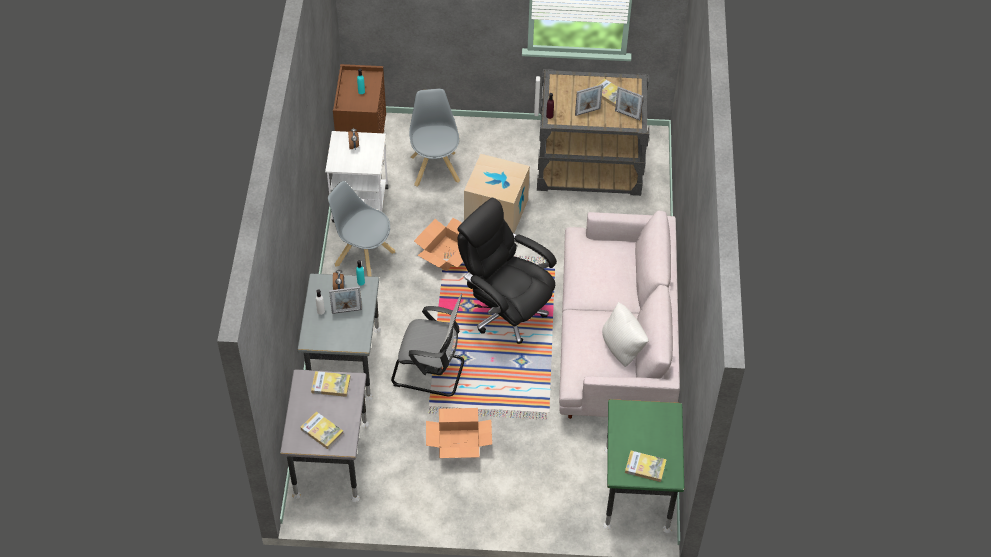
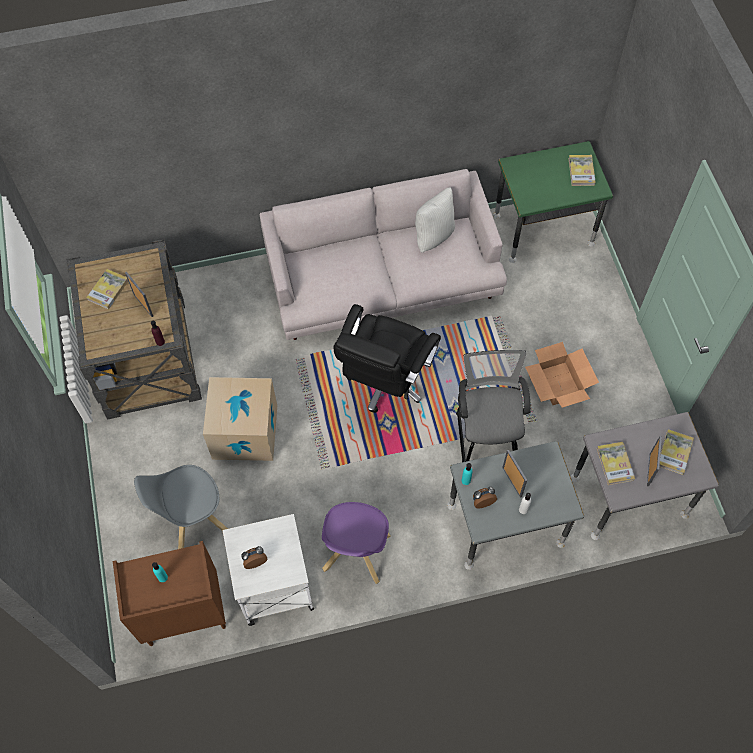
camera: 105 degrees left, 10 degrees up
grey chair [328,181,396,277] -> purple chair [322,502,391,584]
cardboard box [414,218,463,271] -> none
picture frame [615,87,643,120] -> picture frame moved to [647,436,662,486]

